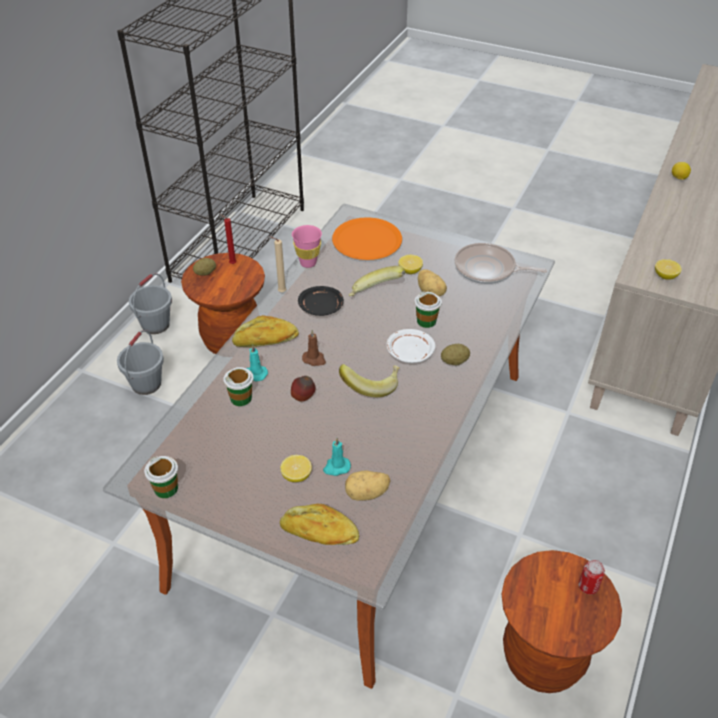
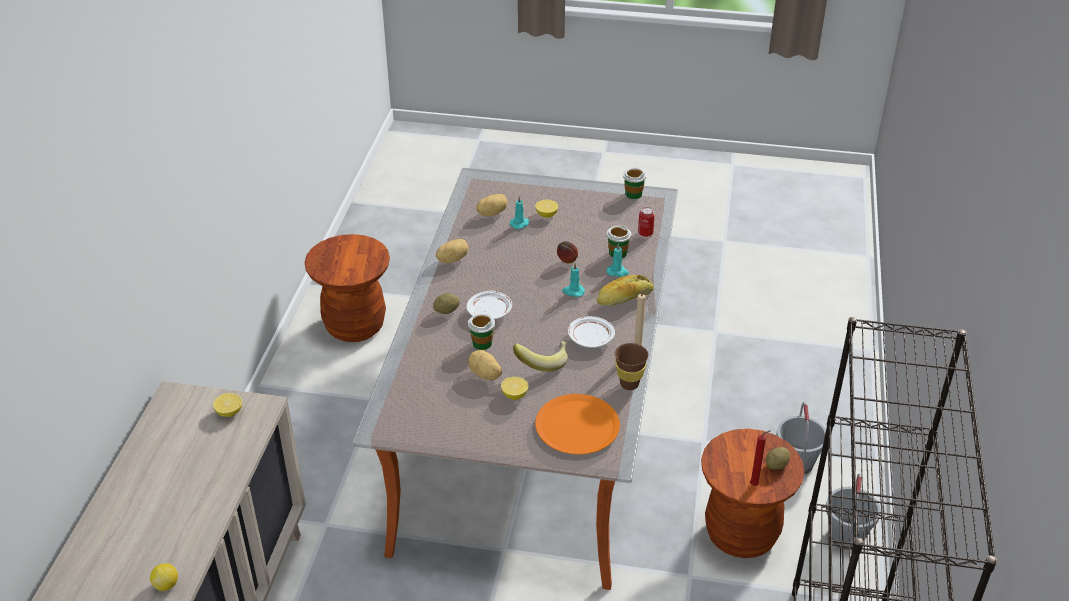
camera: 165 degrees right, 5 degrees down
bread [280,504,359,545] -> none
pink cup [292,225,322,268] -> brown cup [615,343,648,390]
black plate [298,286,344,316] -> white plate [568,316,615,348]
brown candle [302,330,326,366] -> turquoise candle [562,263,585,297]
banana [339,364,400,397] -> none
frying pan [454,243,547,284] -> none
can [579,560,605,594] -> can moved to [638,207,655,237]
none -> potato [436,239,469,263]

